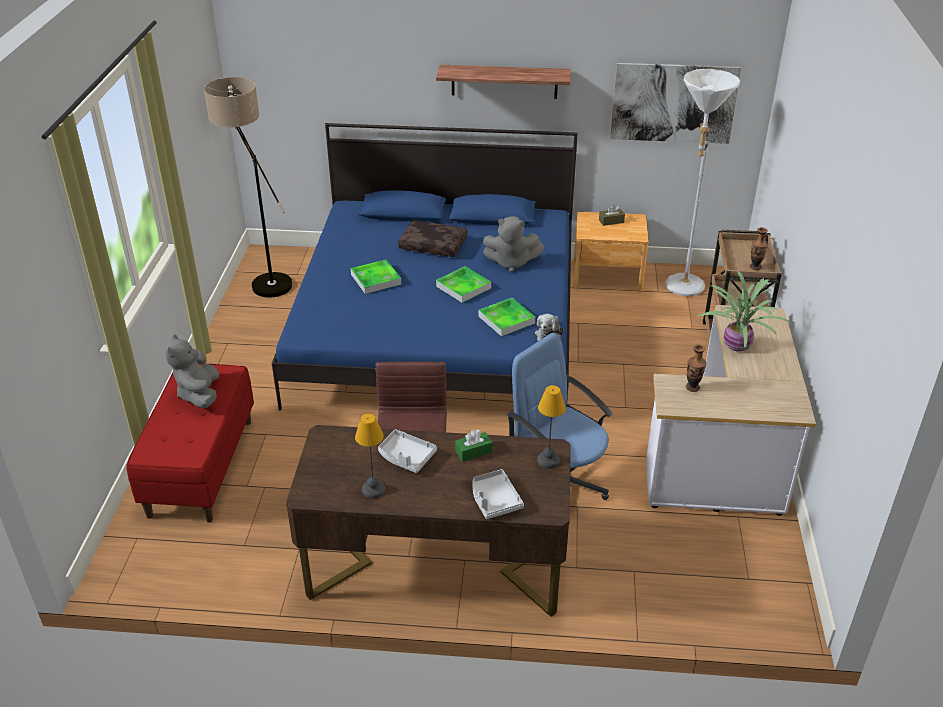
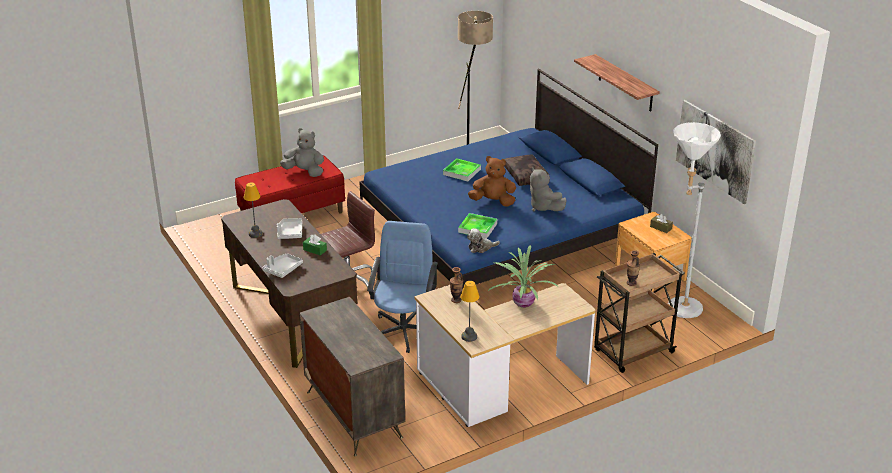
camera: 55 degrees right, 5 degrees down
grey plush toy [165,334,219,408] -> grey plush toy turned 60 degrees clockwise [280,128,324,177]
tray [436,266,491,303] -> brown plush toy [468,156,516,207]
table lamp [537,385,566,469] -> table lamp moved to [460,281,479,342]
none -> dresser [299,297,405,456]

